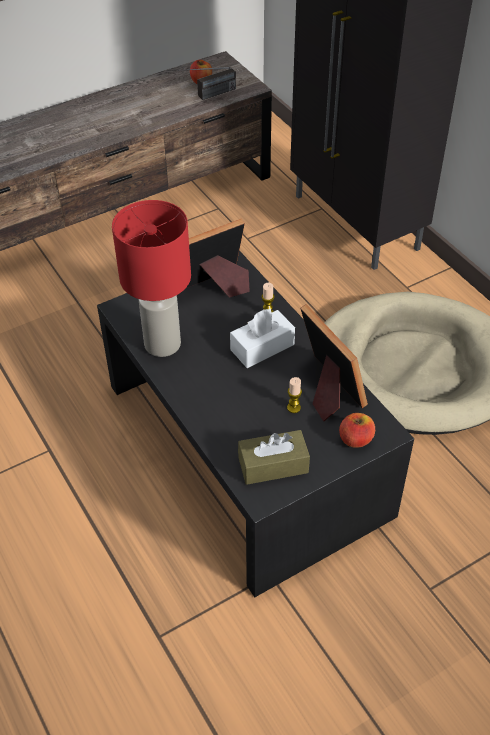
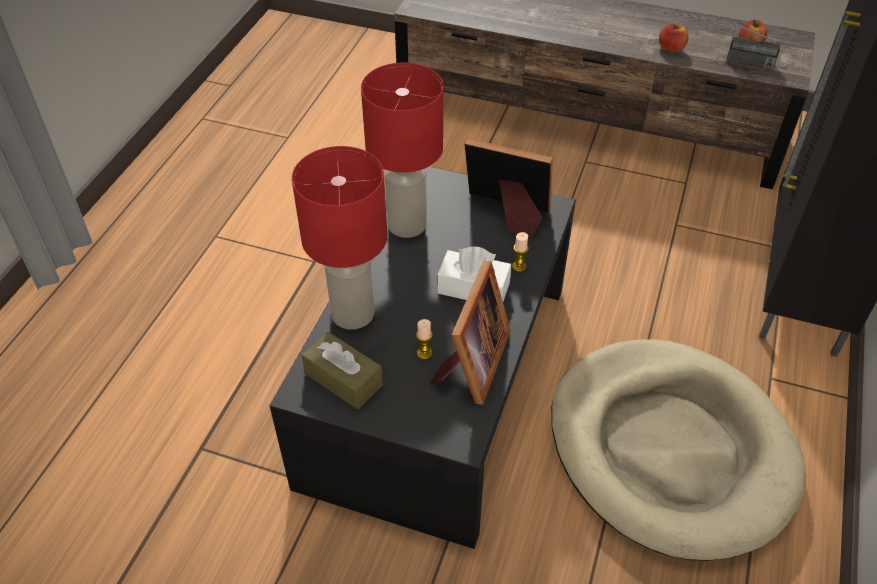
camera: 50 degrees right, 0 degrees up
apple [339,413,375,448] -> apple moved to [659,23,689,52]
none -> red table lamp [292,146,387,330]

